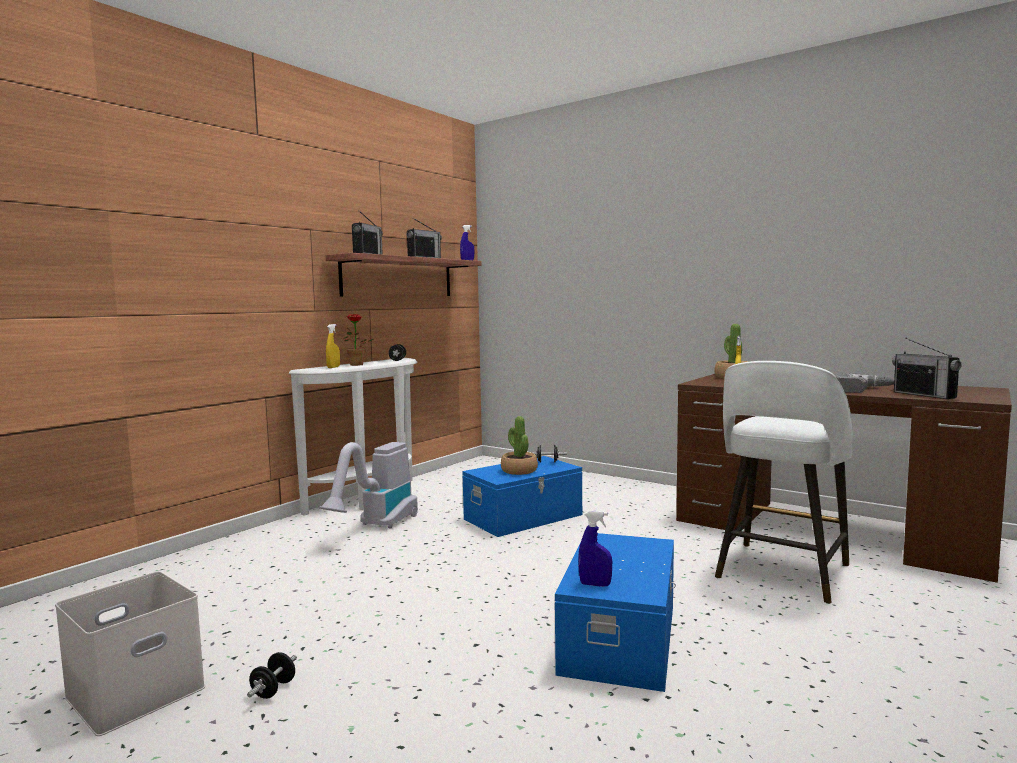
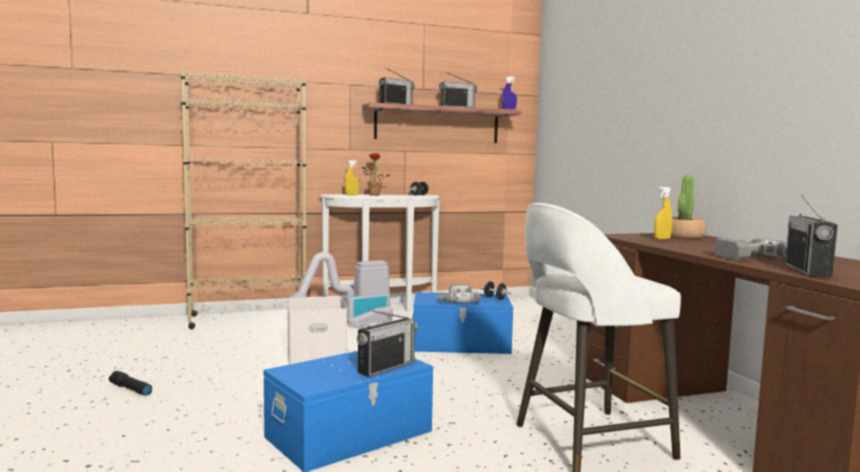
camera: 35 degrees right, 0 degrees up
white storage box [55,571,205,736] -> white storage box moved to [287,296,347,365]
black dumbbell [247,652,297,699] -> black flashlight [109,371,152,395]
potted plant [501,416,538,475] -> power drill [435,284,480,303]
blue spray bottle [578,511,612,587] -> none
none -> beige bookcase [181,71,307,329]
none -> radio [357,310,418,377]

